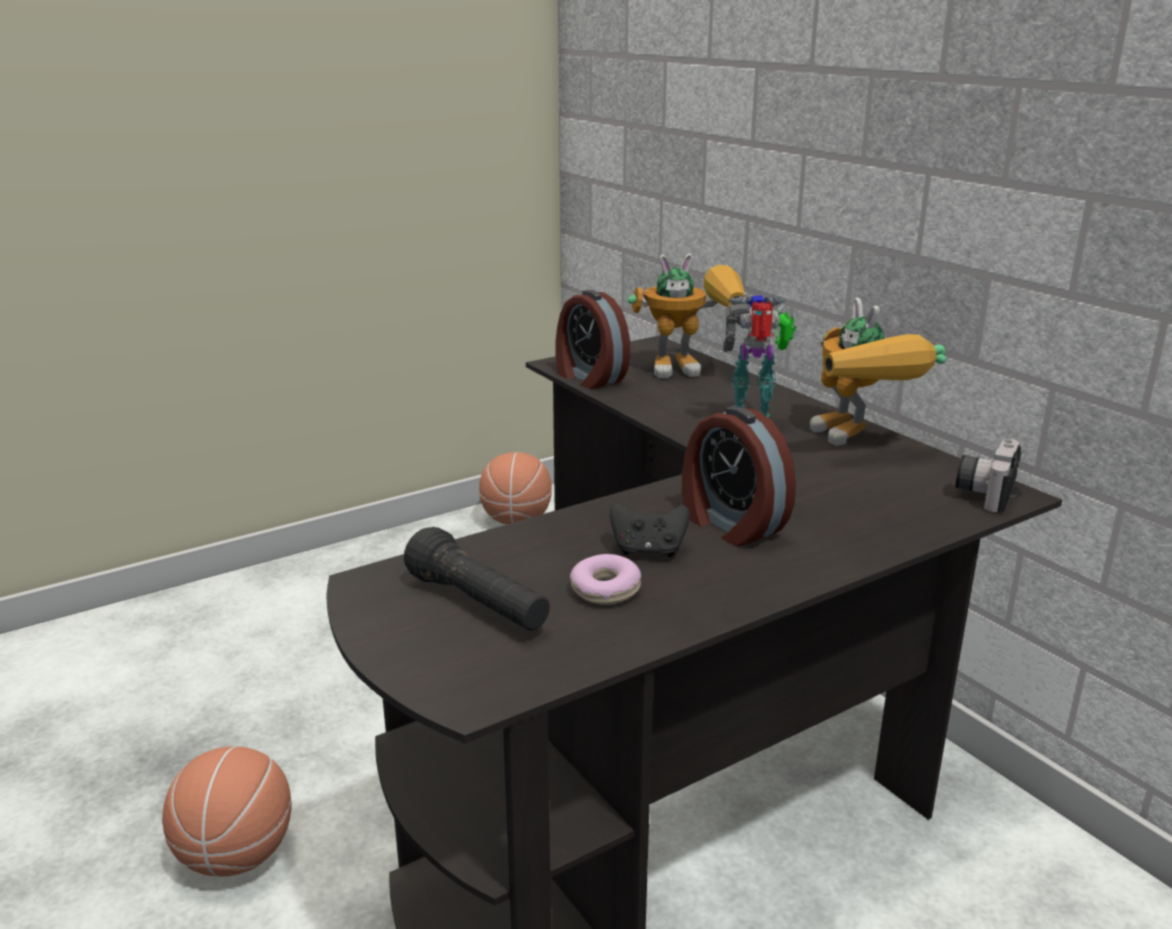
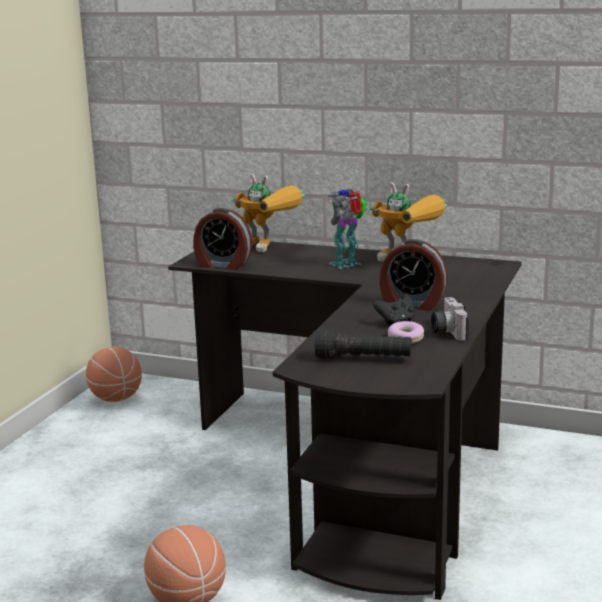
camera: 35 degrees left, 5 degrees down
toy robot [628,254,746,378] -> toy robot turned 75 degrees clockwise [233,174,305,252]
camera [956,439,1021,513] -> camera moved to [431,297,469,341]

